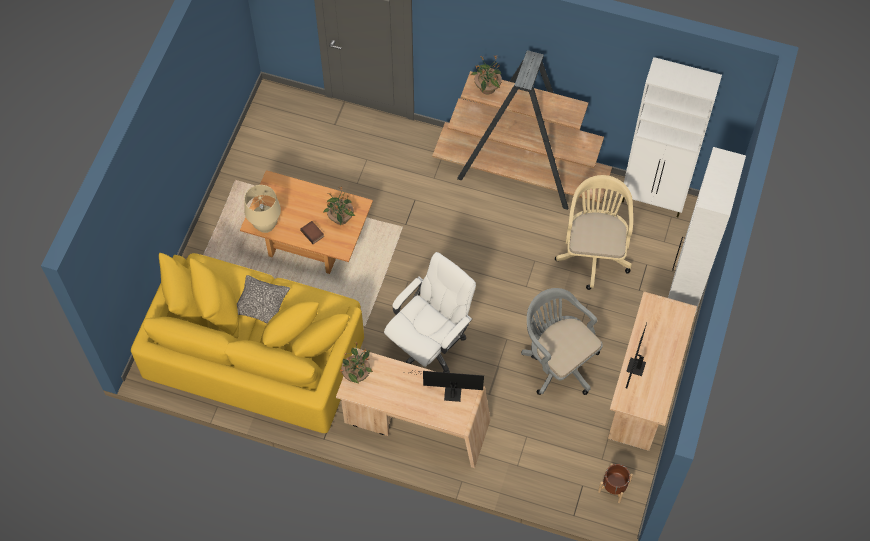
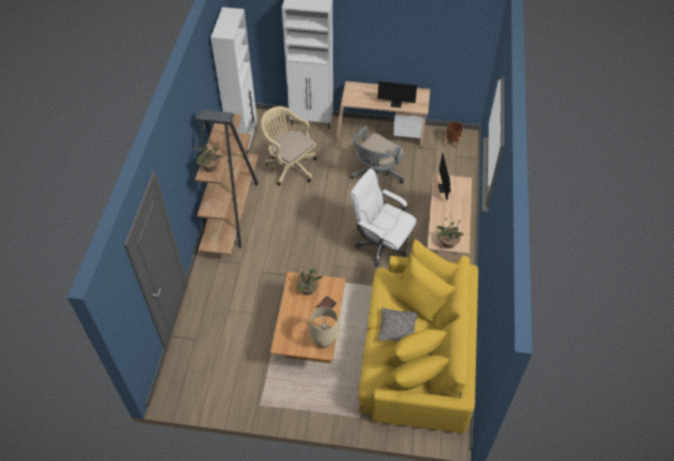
camera: 100 degrees left, 10 degrees down
beige office chair [555,175,633,290] -> beige office chair turned 45 degrees clockwise [261,106,317,185]

